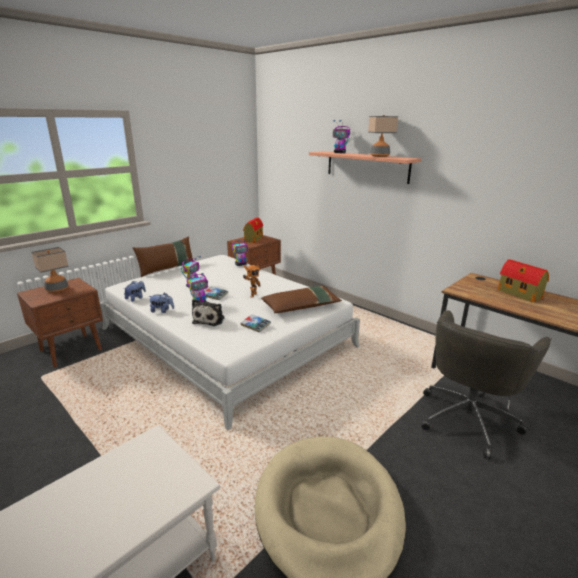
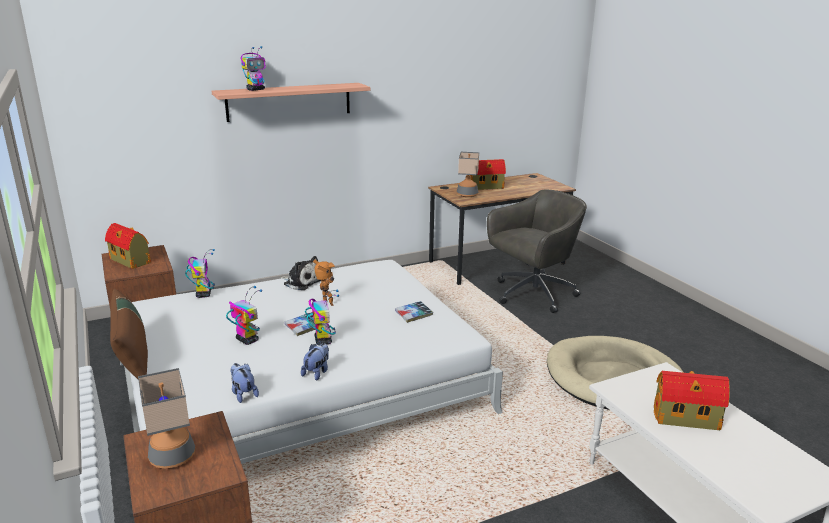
camera: 70 degrees left, 0 degrees up
plush toy [192,299,225,326] -> plush toy moved to [280,256,321,290]
brown pillow [261,286,342,313] -> none
table lamp [368,115,398,157] -> table lamp moved to [457,152,479,197]
grey office chair [421,310,552,459] -> grey office chair turned 90 degrees counterclockwise [487,190,587,313]
none -> toy house [654,371,730,430]

